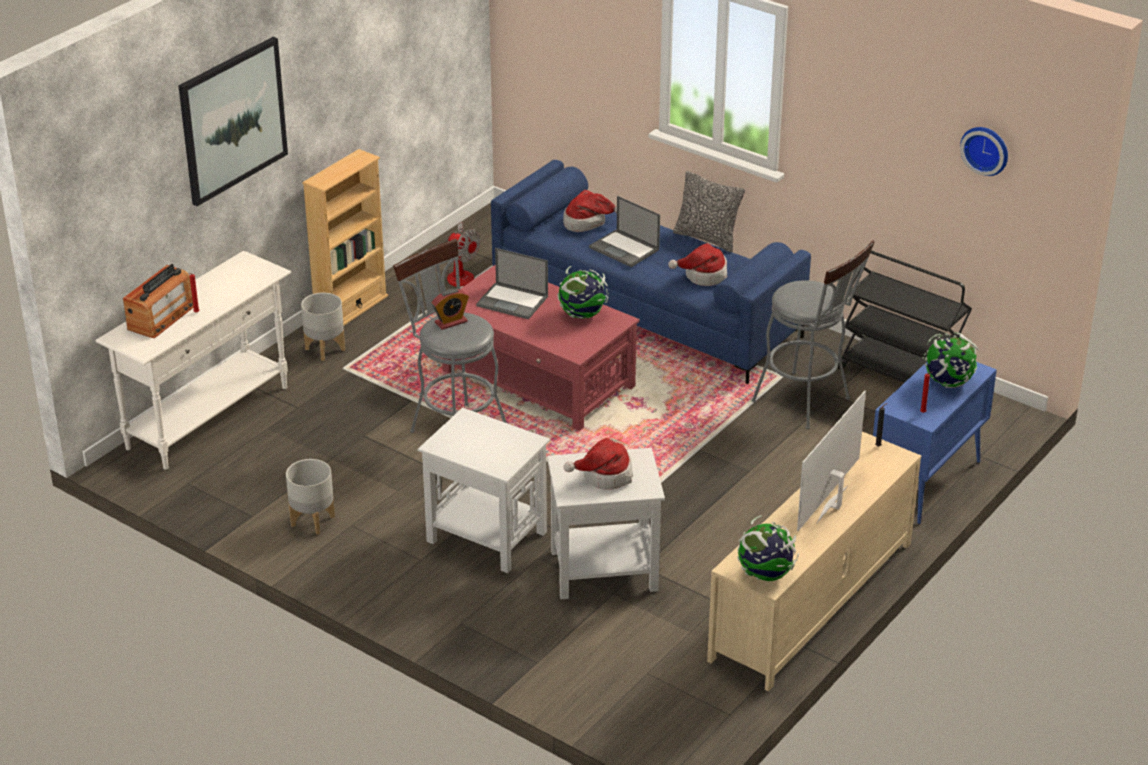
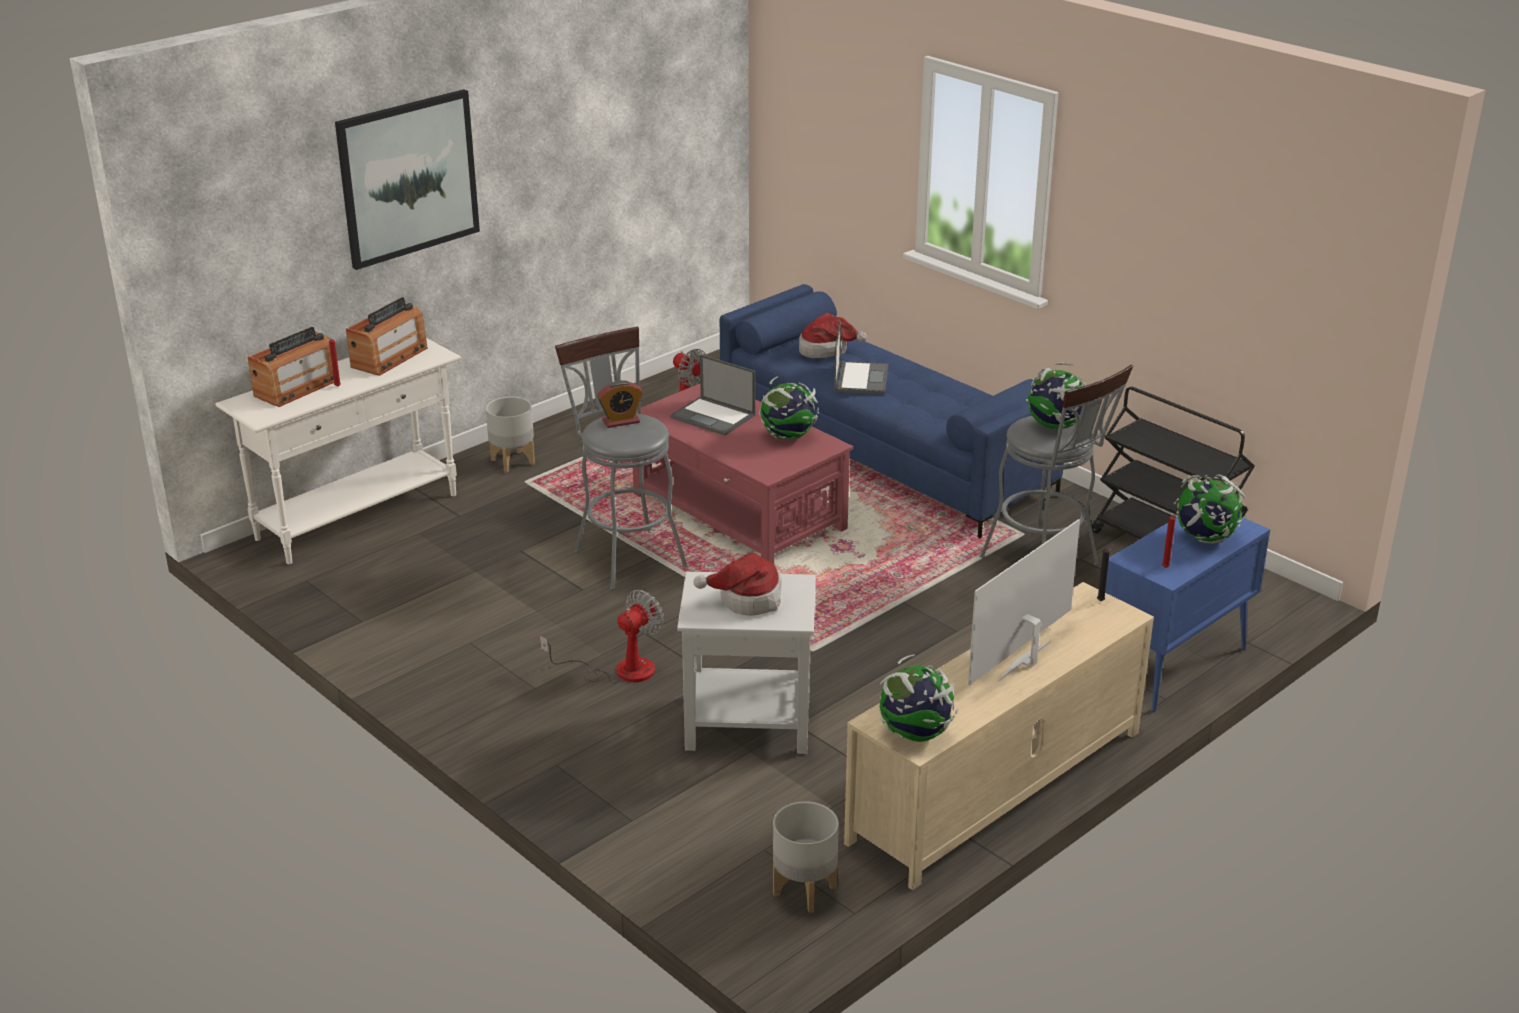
camera: 10 degrees right, 5 degrees down
grey planter [286,459,335,535] -> grey planter moved to [773,801,839,913]
beige bookcase [302,149,388,326] -> none
white side table [417,408,550,573] -> fan [540,590,664,684]
laptop [589,196,660,267] -> laptop turned 135 degrees counterclockwise [834,321,888,394]
hat [668,243,727,286] -> none
pillow [673,171,745,252] -> none
wall clock [960,127,1008,176] -> none
none -> radio [346,297,428,376]
none -> globe [1026,363,1086,429]

